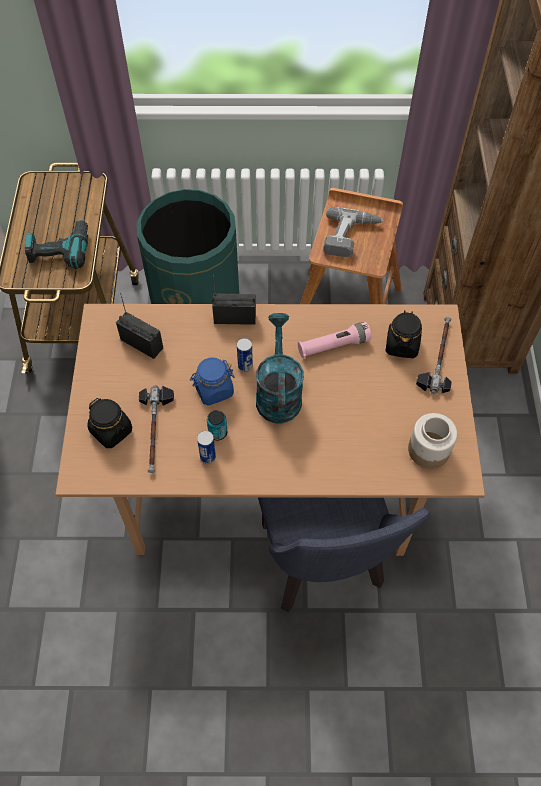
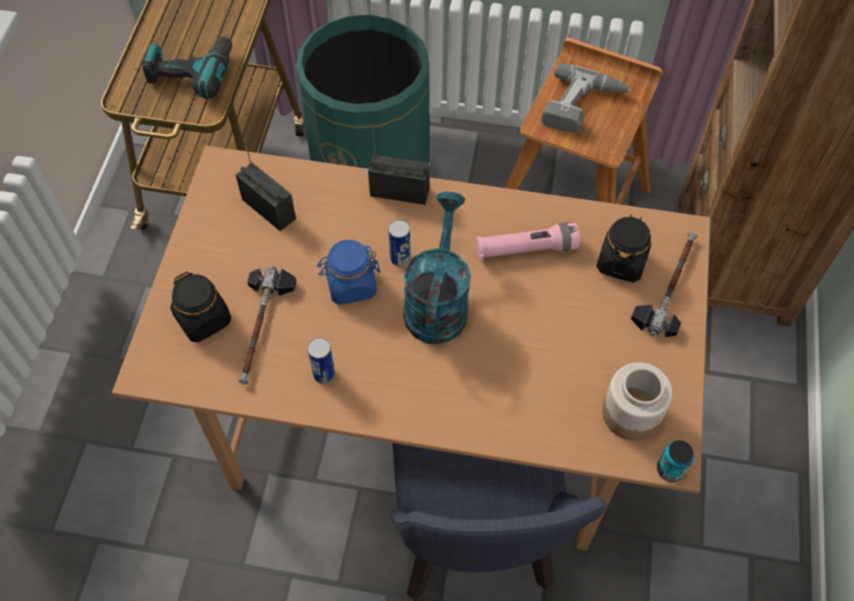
camera: 10 degrees right, 0 degrees up
can [207,410,228,440] -> can moved to [657,440,694,482]

